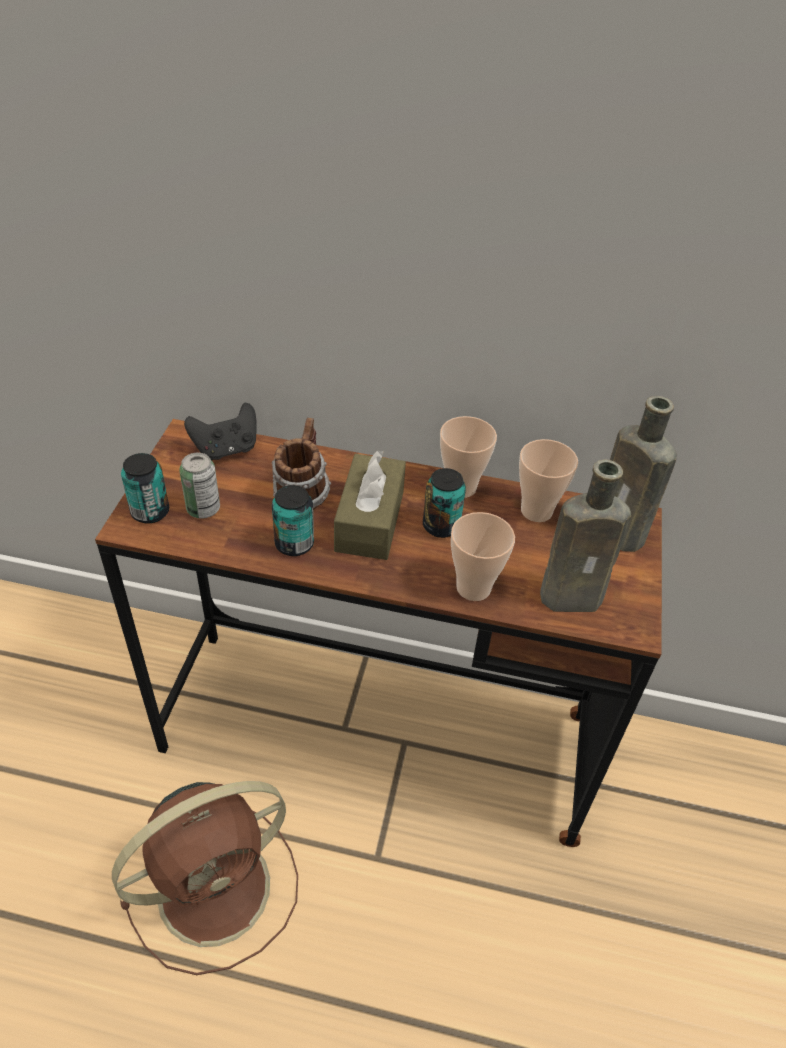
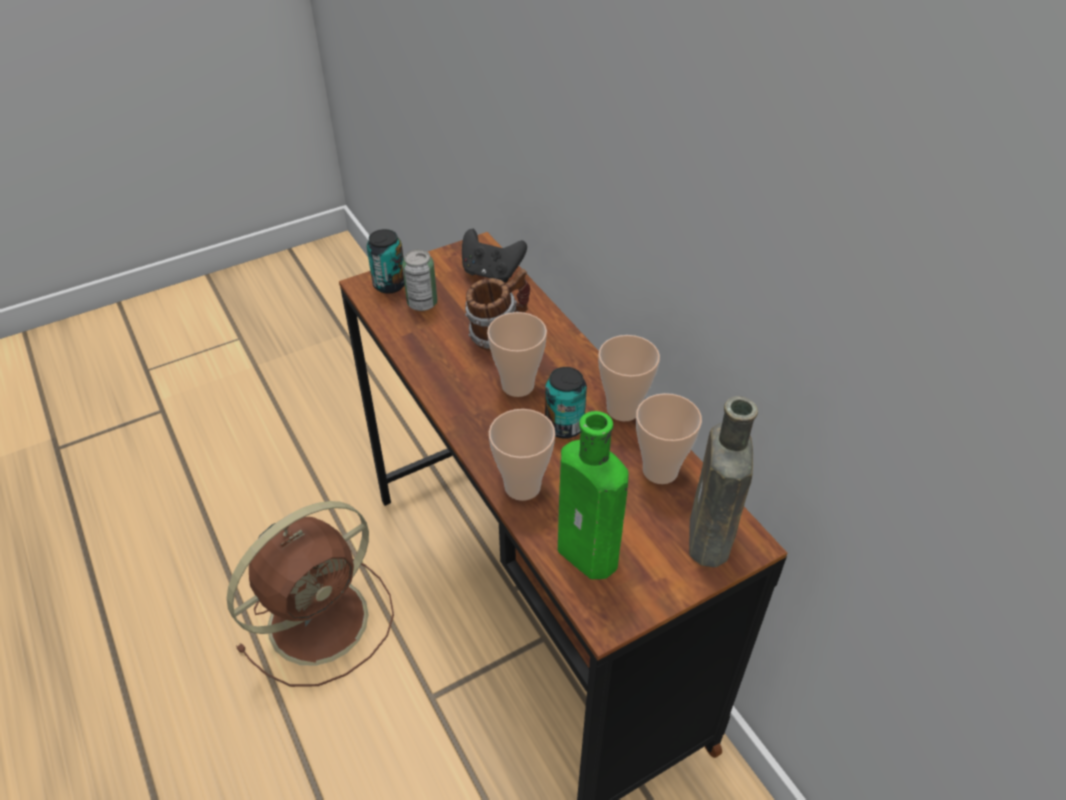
camera: 50 degrees right, 0 degrees up
brown fan [112,781,298,975] -> brown fan turned 60 degrees counterclockwise [227,501,394,687]
can [272,485,314,556] -> none
brown tissue box [334,450,406,560] -> cup [487,312,547,397]
brown bottle [540,460,631,612] -> green bottle [558,411,629,579]

